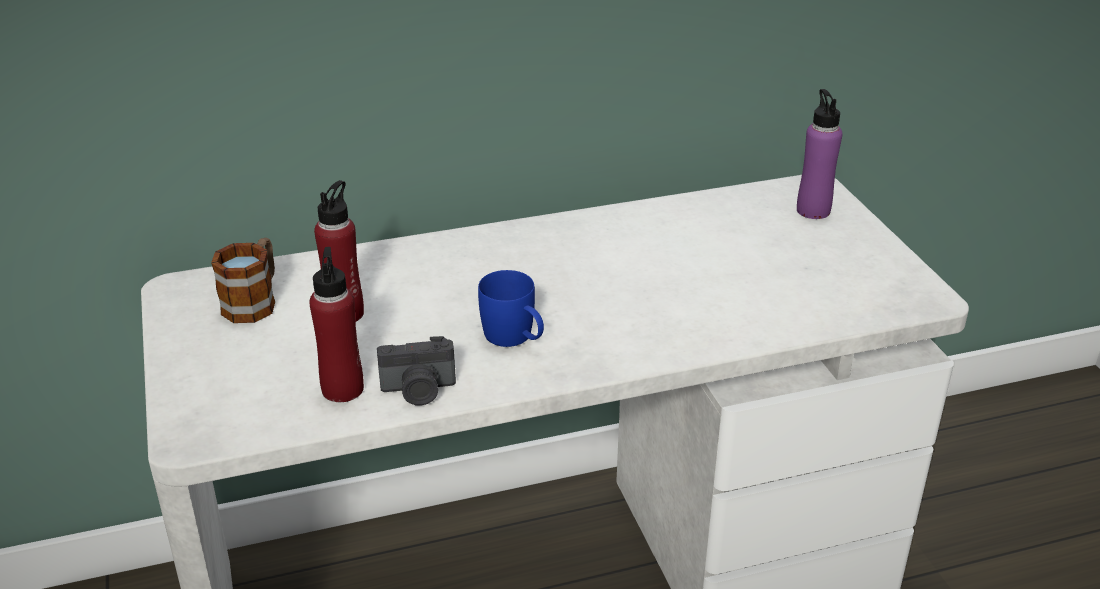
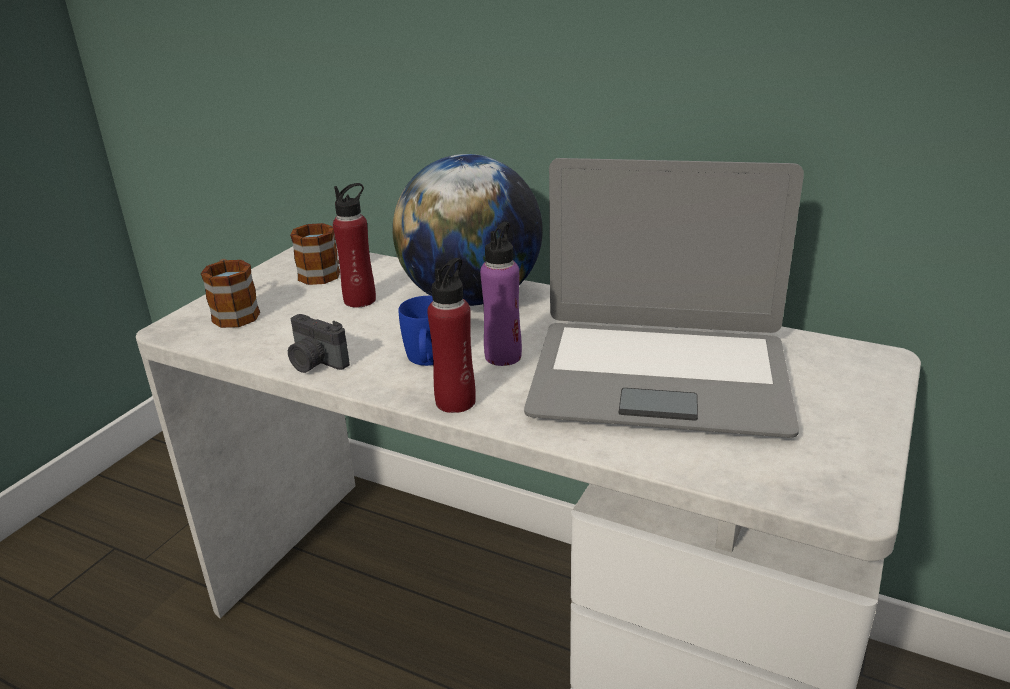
camera: 45 degrees right, 5 degrees down
red bottle [309,247,364,402] -> red bottle moved to [427,258,476,413]
purple bottle [797,89,842,219] -> purple bottle moved to [480,222,522,366]
none -> mug [200,259,260,328]
none -> globe [392,154,543,306]
none -> laptop [524,158,804,438]

